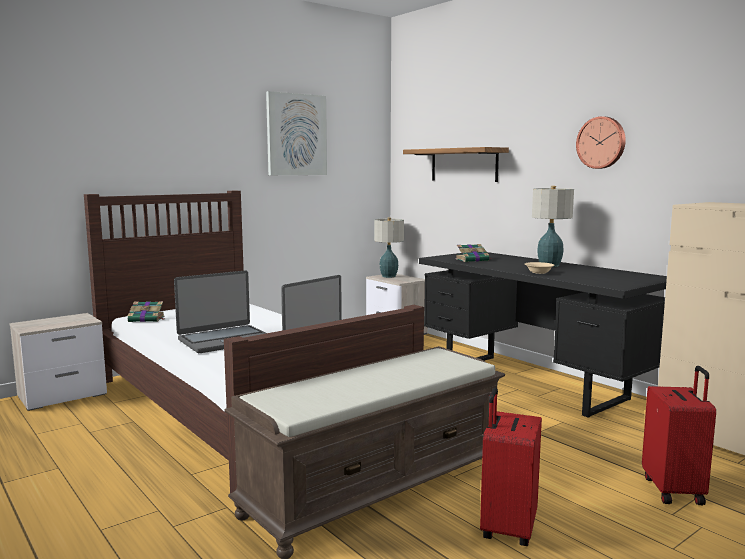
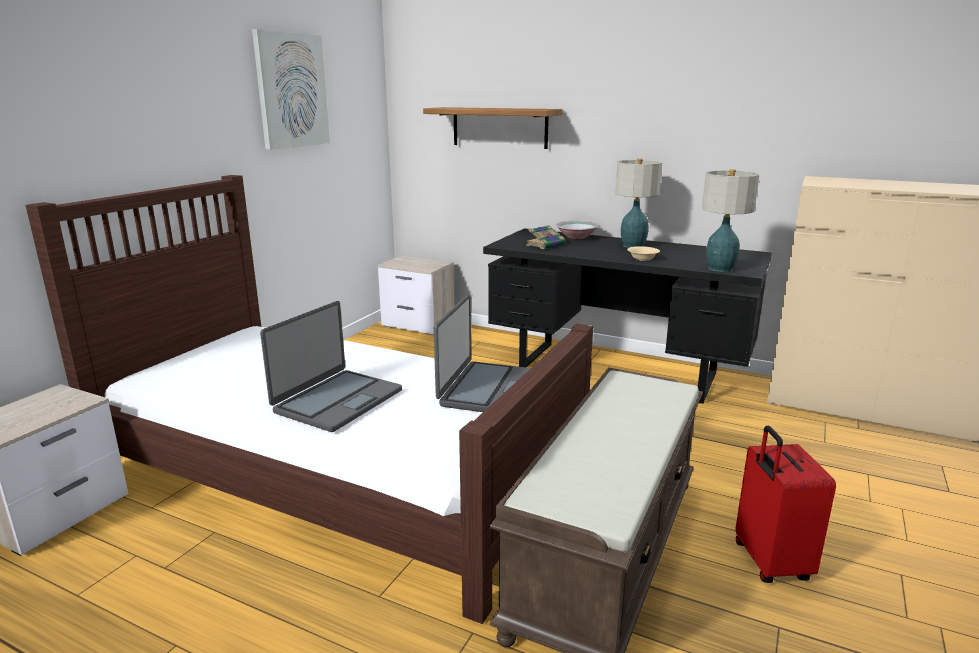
camera: 25 degrees left, 10 degrees up
book [128,301,166,322] -> none
table lamp [374,217,404,278] -> table lamp moved to [702,169,759,272]
wall clock [576,116,626,169] -> none
red suitcase [642,366,716,505] -> none
none -> bowl [555,221,599,239]

